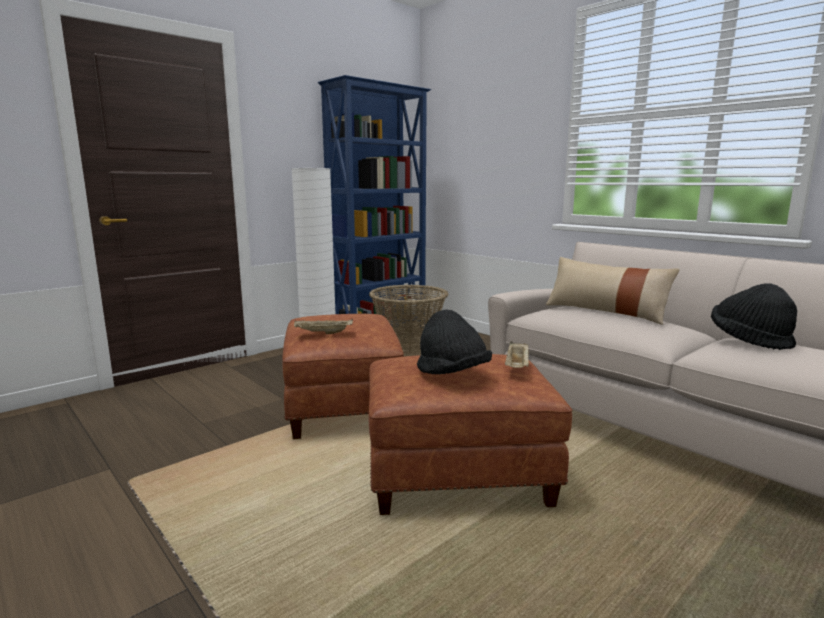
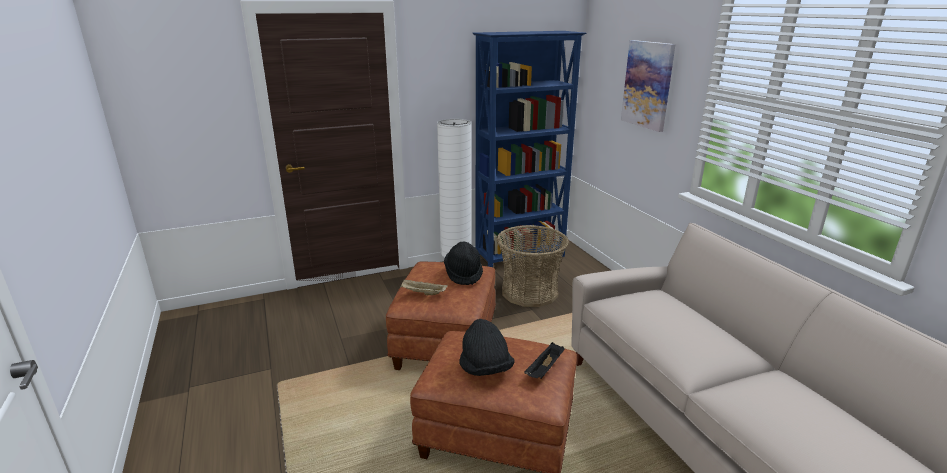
camera: 20 degrees right, 10 degrees up
beige tray [505,341,529,368] -> black tray [524,342,565,379]
beige pillow [546,257,680,325] -> none
black hat [711,283,797,350] -> black hat moved to [444,242,483,285]
none -> picture [621,40,676,132]

